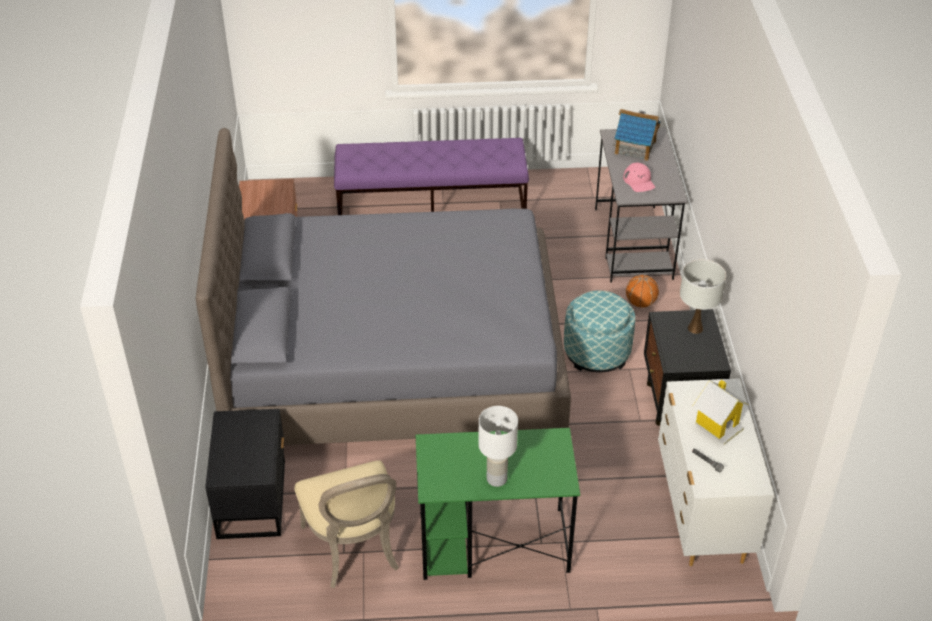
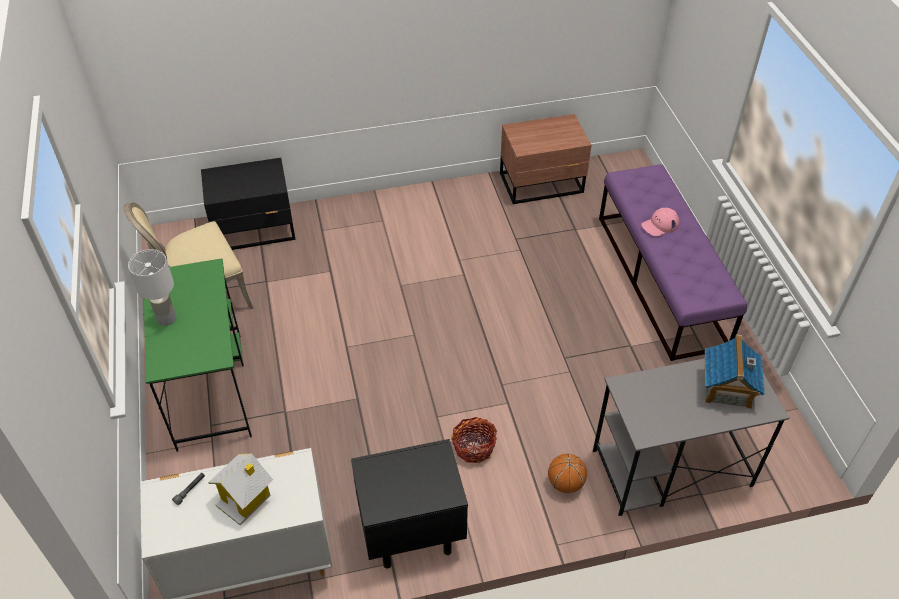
camera: 80 degrees right, 5 degrees up
grey bed [196,128,571,445] -> none
ottoman [564,290,635,372] -> basket [451,417,497,463]
pink cap [623,163,655,192] -> pink cap moved to [641,208,679,236]
white table lamp [680,259,726,334] -> none

